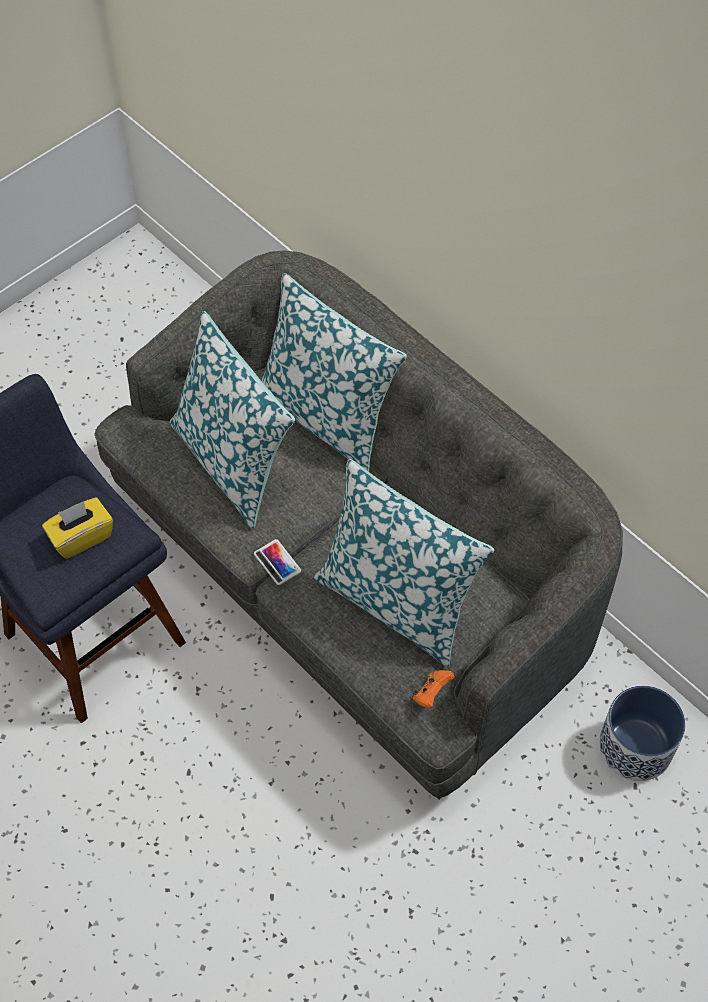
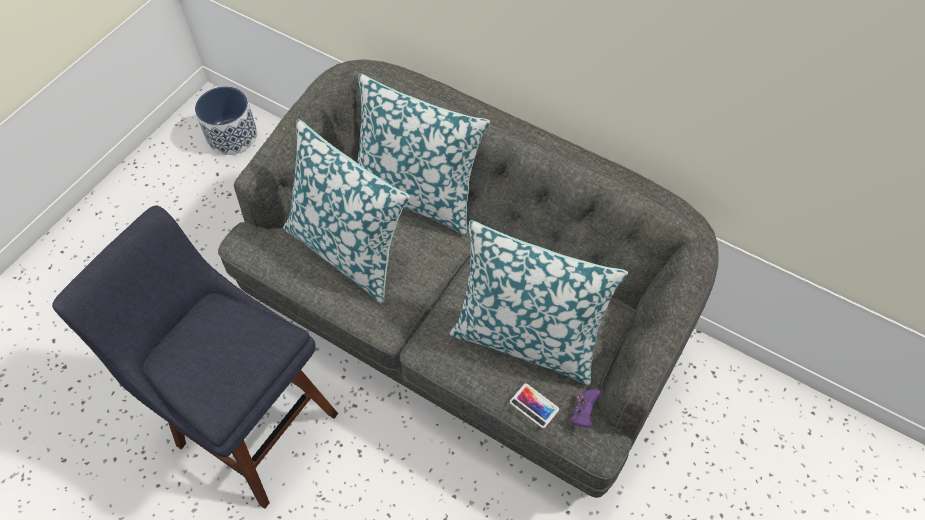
camera: 15 degrees left, 0 degrees up
yellow tissue box [42,497,113,559] -> none
phone [254,539,301,585] -> phone moved to [510,384,559,428]
orange game controller [413,670,455,708] -> purple game controller [569,389,602,428]
planter [599,686,686,781] -> planter moved to [195,86,257,155]

